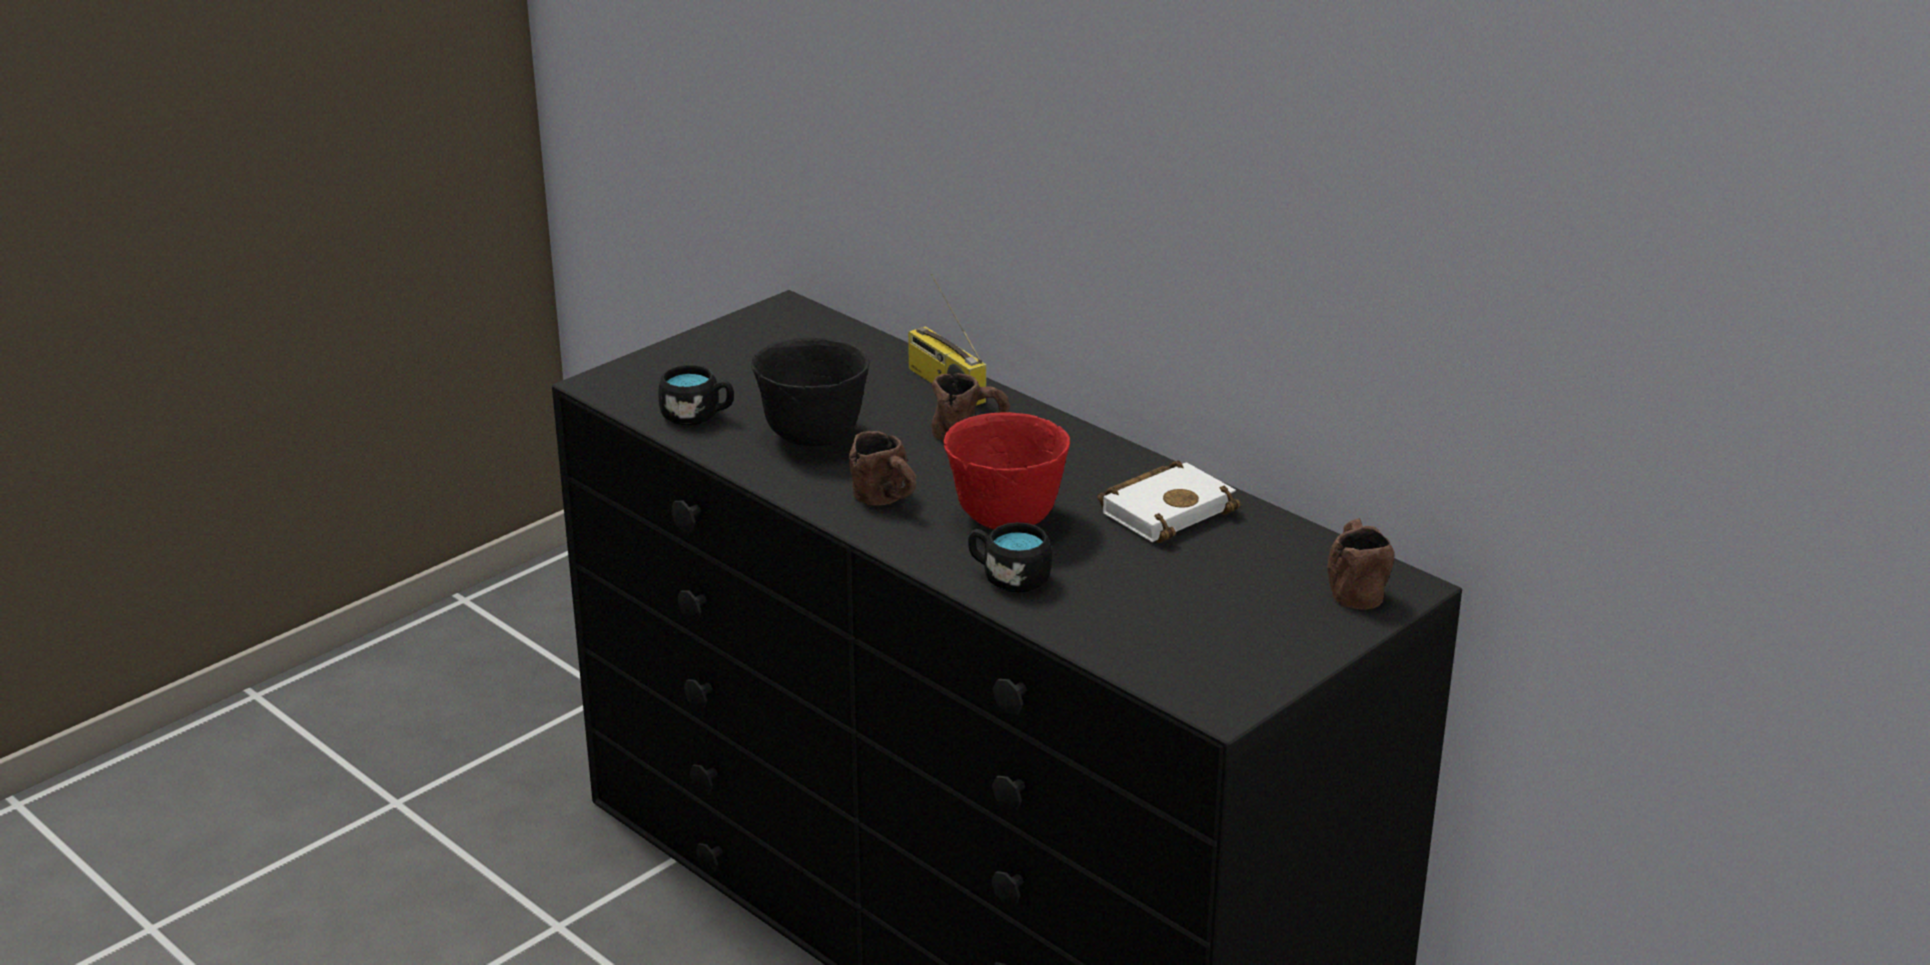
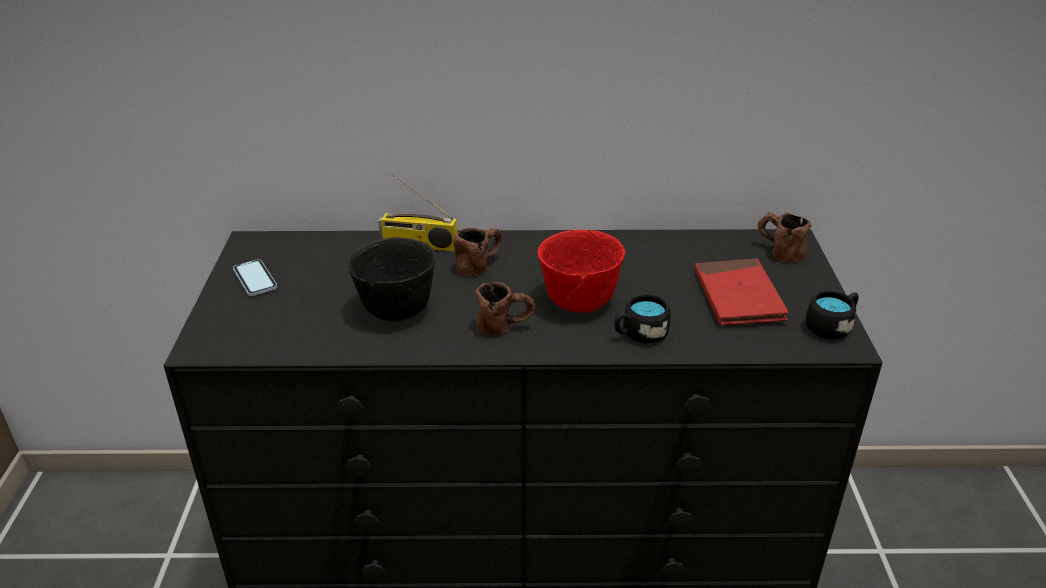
camera: 45 degrees left, 5 degrees up
black mug [658,365,734,425] -> black mug moved to [806,291,859,339]
white book [1097,460,1241,543] -> none
none -> phone [233,259,277,296]
none -> red book [695,259,789,326]

